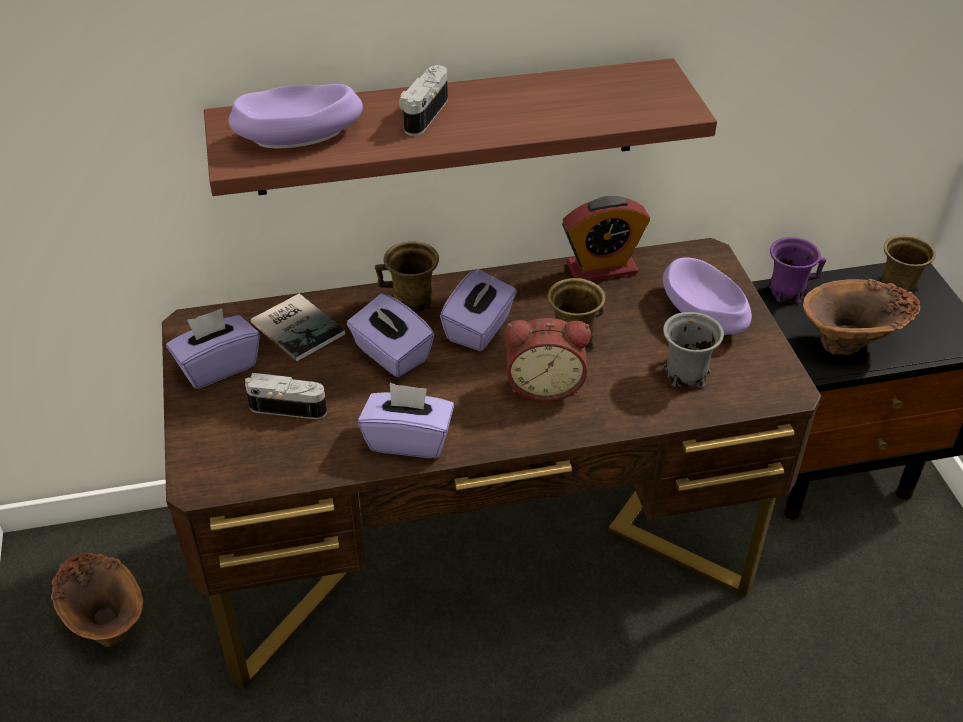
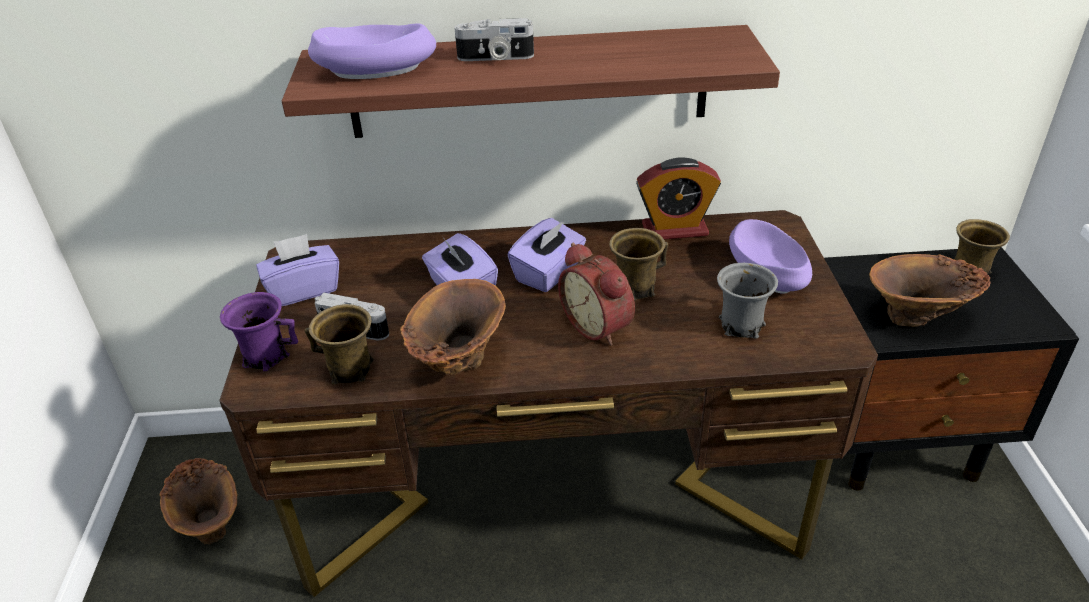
camera: 10 degrees right, 5 degrees down
book [251,293,345,362] -> none
purple tissue box [358,383,454,458] -> brown vase [400,279,506,375]
brown mug [375,241,439,313] -> brown mug moved to [304,304,374,384]
camera [399,65,448,136] -> camera turned 120 degrees counterclockwise [454,18,534,61]
alarm clock [505,318,591,402] -> alarm clock turned 45 degrees clockwise [558,243,635,346]
purple mug [767,237,826,303] -> purple mug moved to [220,292,298,371]

